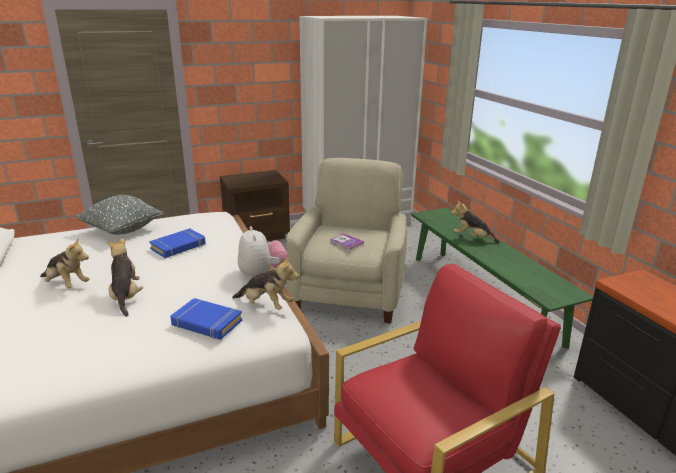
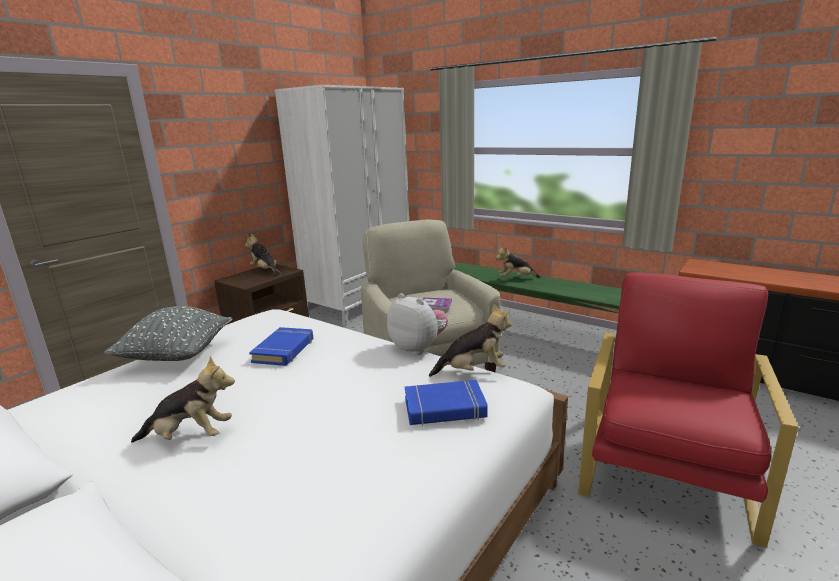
camera: 30 degrees left, 5 degrees down
plush toy [107,238,143,317] -> plush toy moved to [245,234,281,275]

